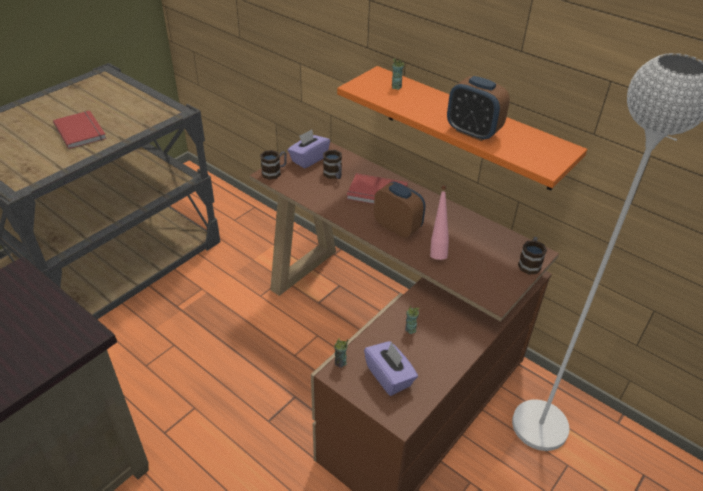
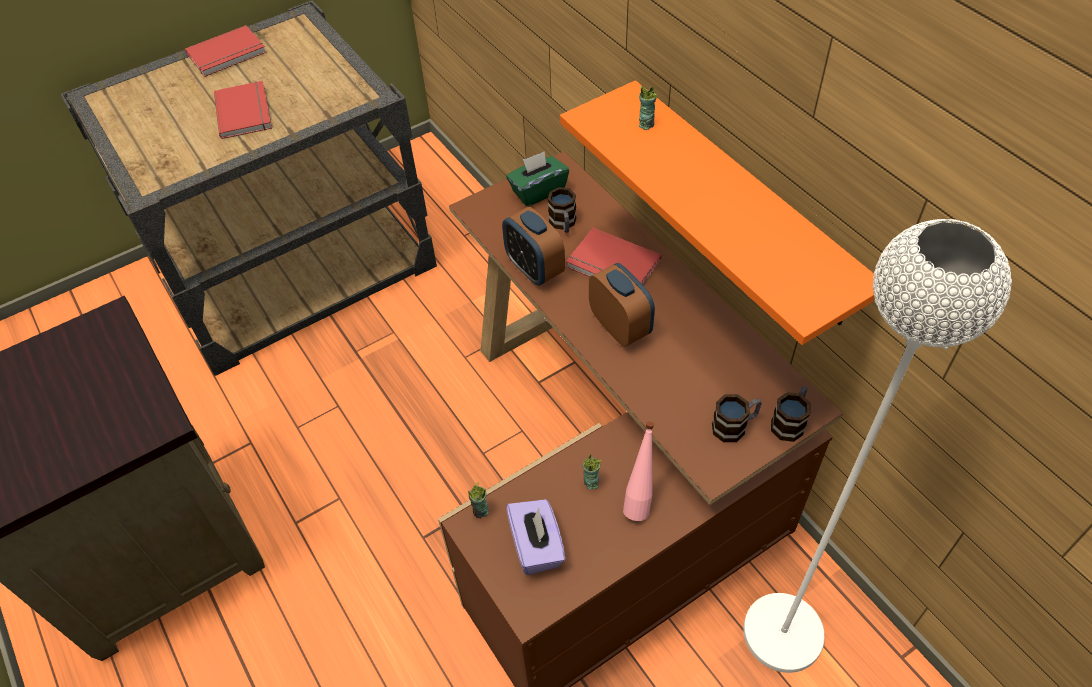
camera: 20 degrees right, 10 degrees up
mug [260,150,287,180] -> mug moved to [712,394,762,442]
purple tissue box [287,130,330,169] -> green tissue box [506,151,569,206]
pink bottle [430,186,449,260] -> pink bottle moved to [623,421,654,521]
alarm clock [447,76,510,141] -> alarm clock moved to [502,207,565,286]
none -> red book [185,25,266,77]

